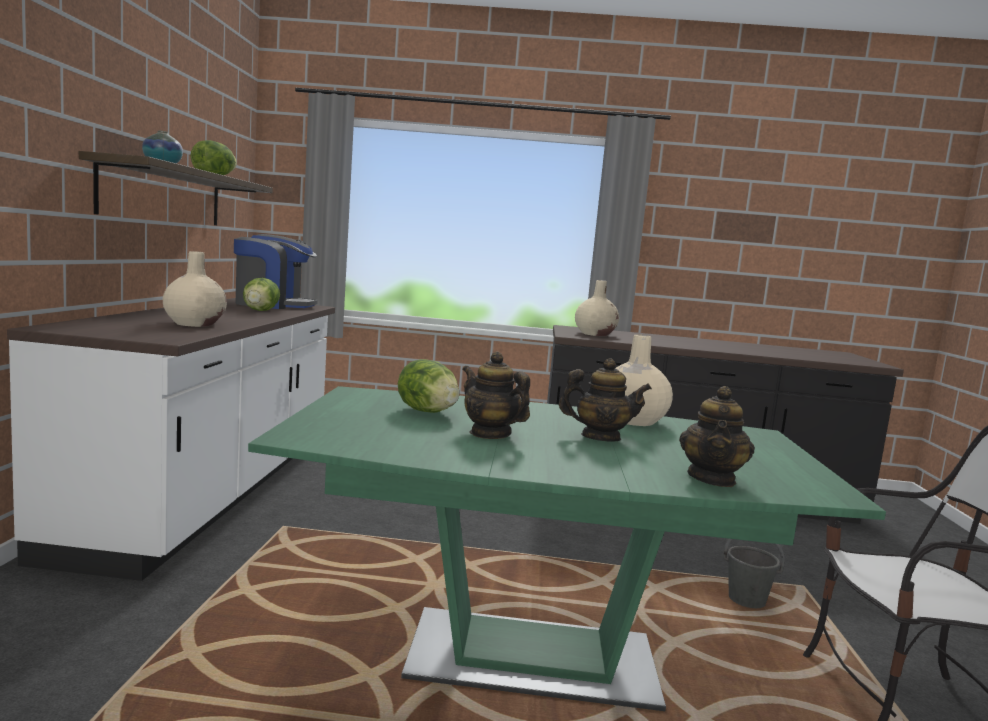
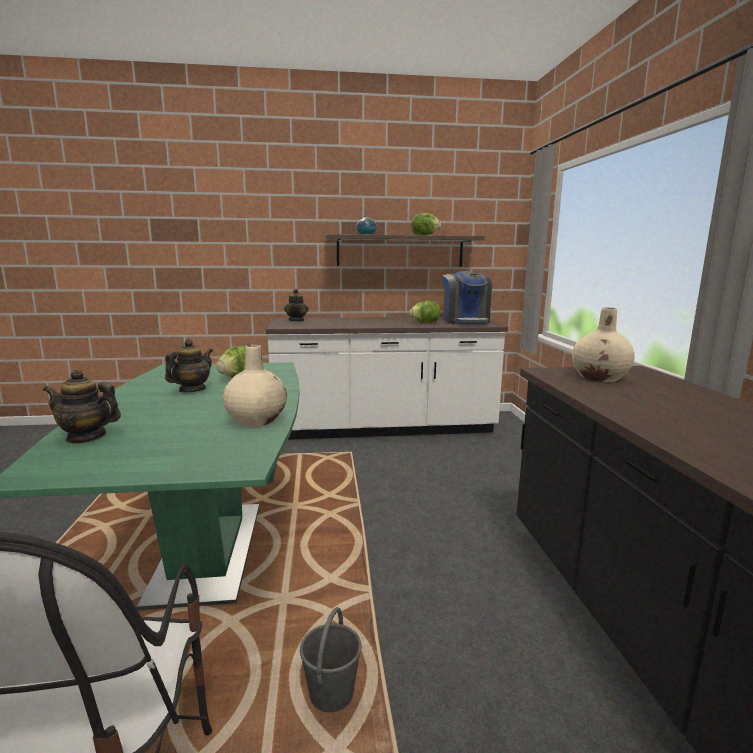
camera: 80 degrees right, 5 degrees up
beige vase [163,251,227,327] -> none
teapot [559,358,652,442] -> teapot moved to [284,289,308,322]

